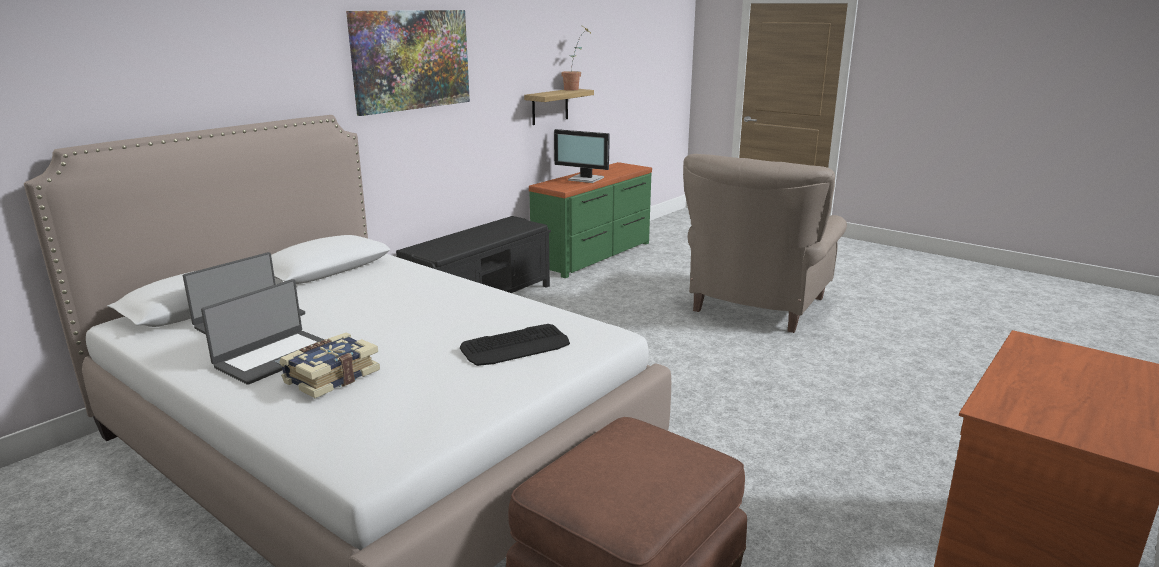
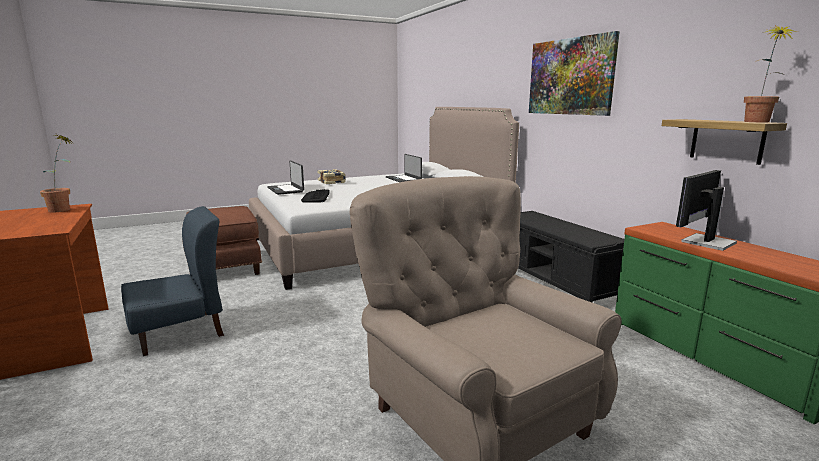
camera: 115 degrees right, 5 degrees down
laptop [201,279,324,385] -> laptop moved to [267,160,304,195]
none -> potted plant [40,134,75,212]
none -> blue chair [121,206,224,356]

